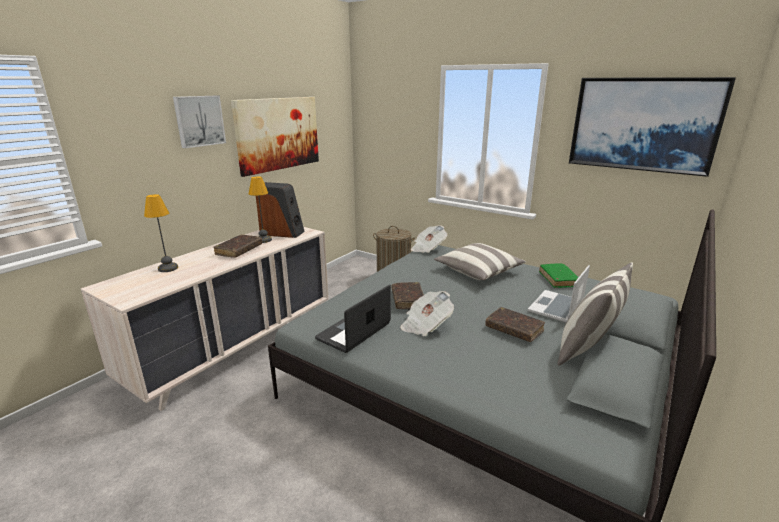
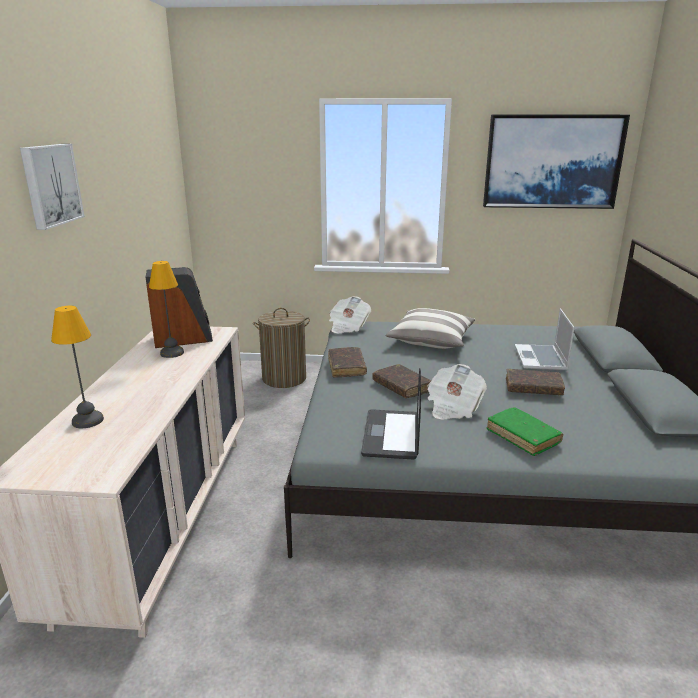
camera: 30 degrees left, 0 degrees up
brown book [213,235,262,258] -> brown book moved to [328,347,367,378]
picture [231,97,319,177] -> none
green book [539,263,578,288] -> green book moved to [486,407,563,456]
pillow [558,262,633,366] -> none

